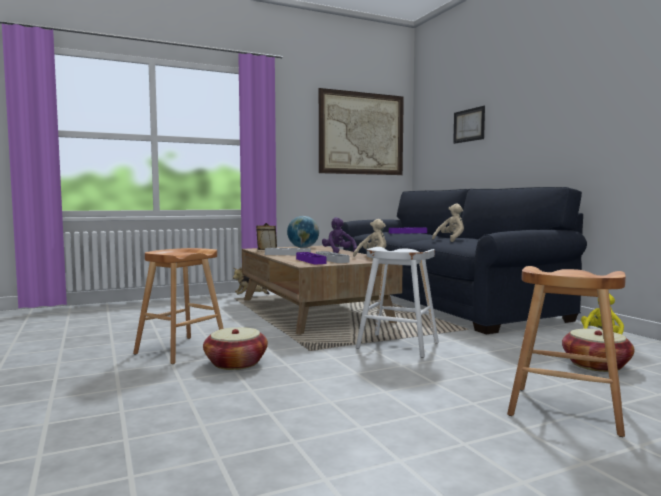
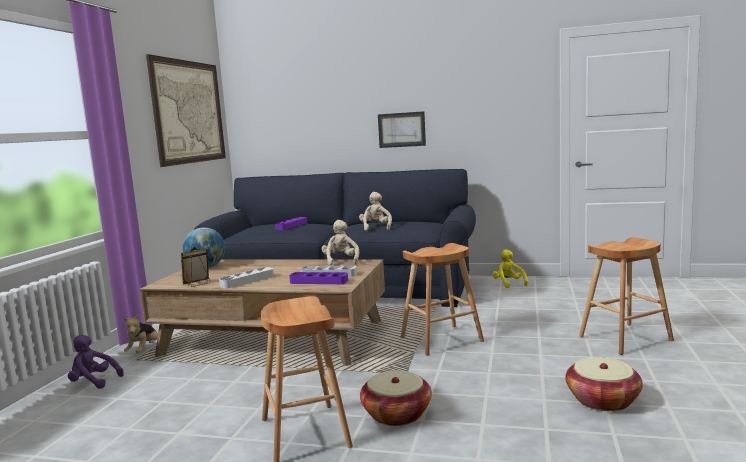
camera: 50 degrees left, 5 degrees up
purple plush toy [322,217,357,253] -> purple plush toy moved to [68,335,124,389]
white stool [356,247,439,358] -> brown stool [401,243,484,356]
picture [453,106,485,144] -> picture moved to [378,111,426,148]
basket [562,329,635,372] -> basket moved to [565,357,643,411]

